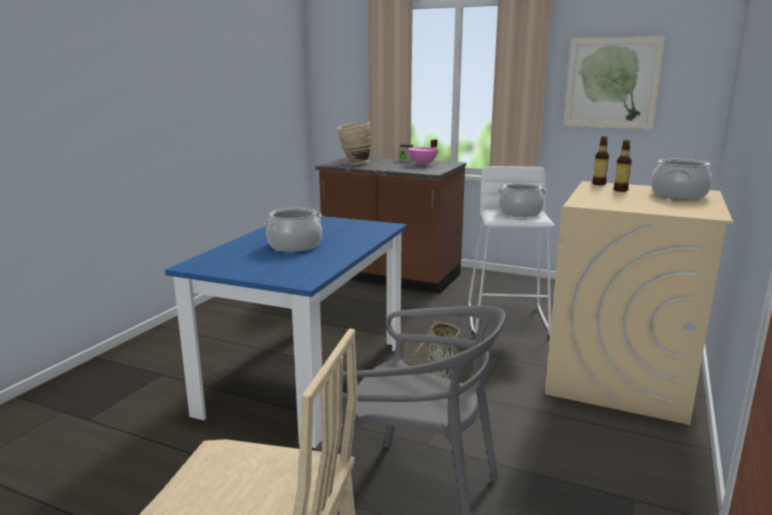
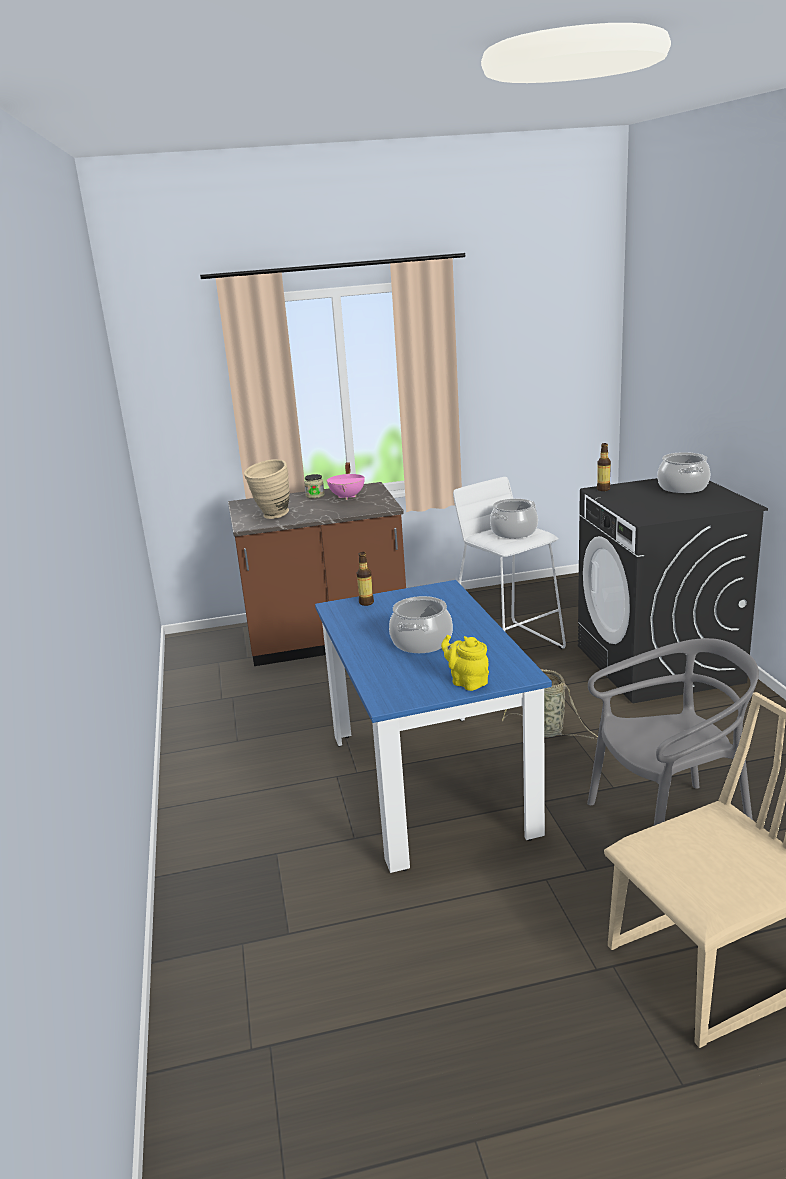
camera: 35 degrees left, 5 degrees up
beige washing machine [545,181,733,425] -> black washing machine [578,478,768,703]
picture [564,36,665,129] -> none
bottle [614,140,632,192] -> bottle moved to [357,552,374,606]
none -> yellow teapot [441,635,489,691]

